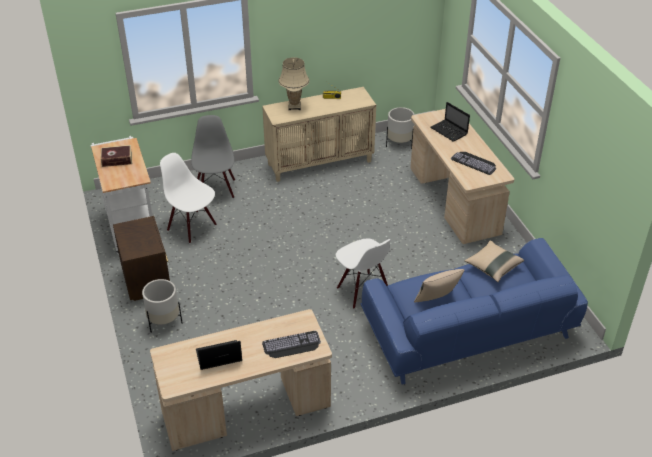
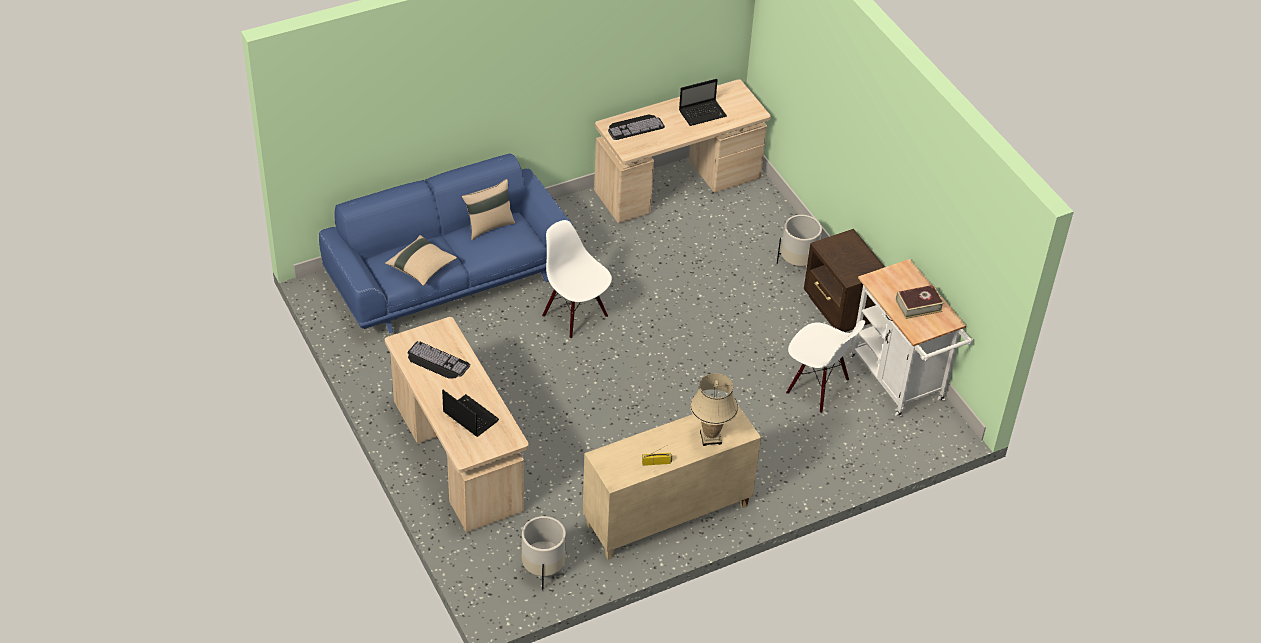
camera: 170 degrees right, 5 degrees up
grey chair [191,115,235,198] -> none

